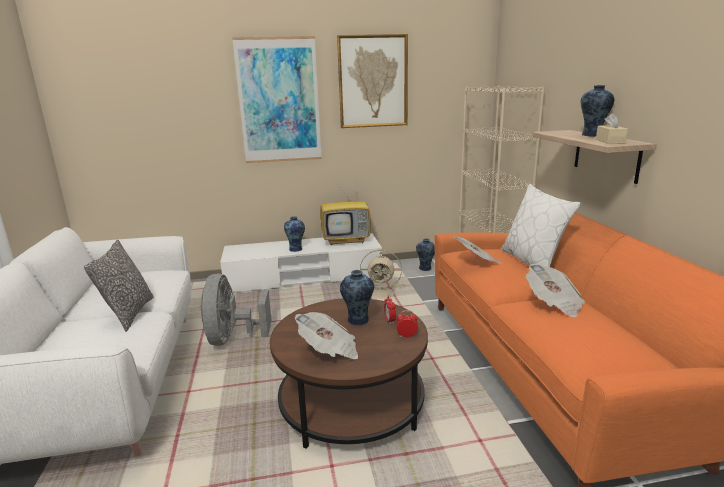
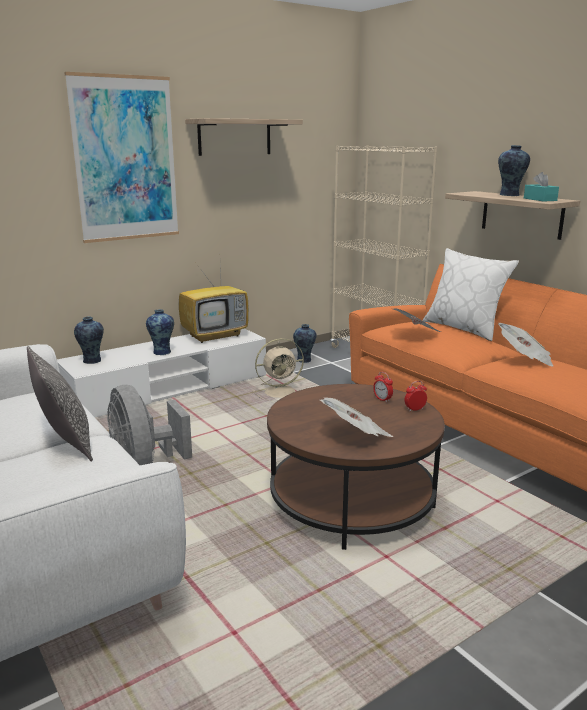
camera: 25 degrees left, 0 degrees up
picture [337,34,408,128] -> shelf [185,118,303,156]
vase [340,270,374,326] -> vase moved to [74,317,104,364]
beige tissue box [596,113,628,144] -> turquoise tissue box [524,172,559,202]

